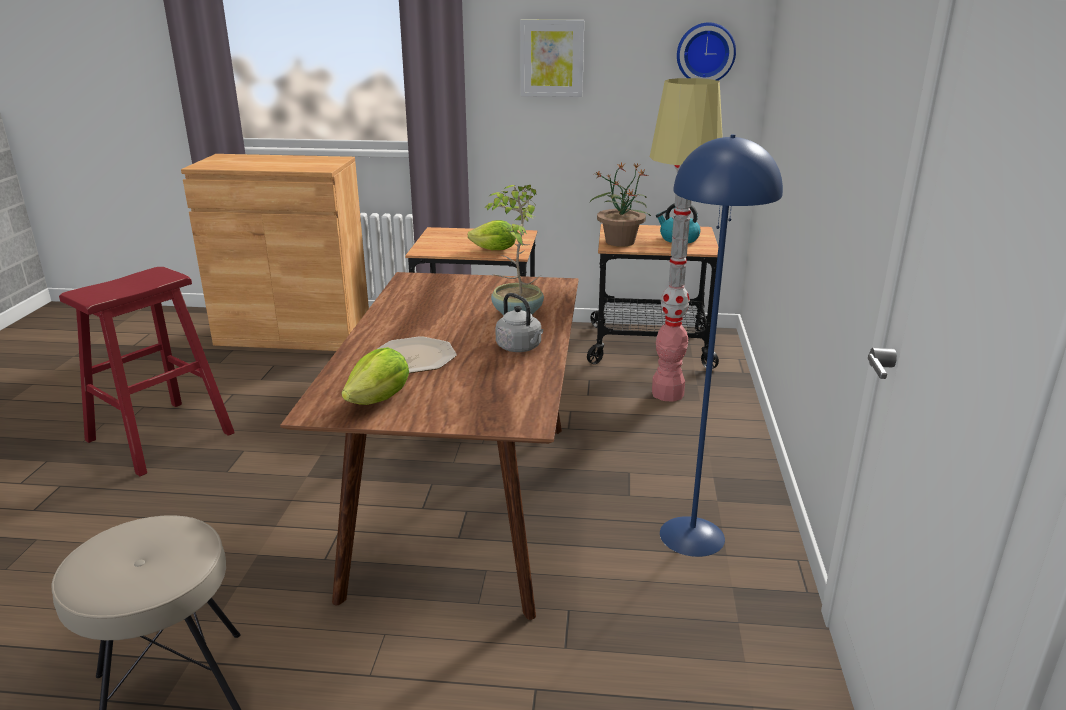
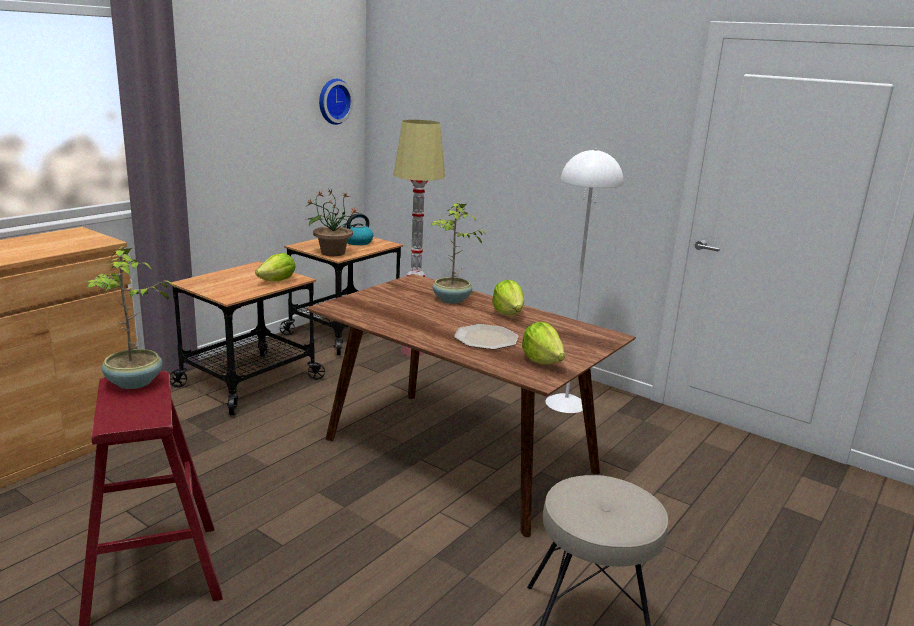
camera: 60 degrees left, 5 degrees down
grey kettle [496,293,543,352] -> lettuce [492,280,524,315]
picture [520,20,584,97] -> none
blue floor lamp [660,134,783,557] -> white floor lamp [545,149,623,413]
none -> potted plant [87,246,174,389]

